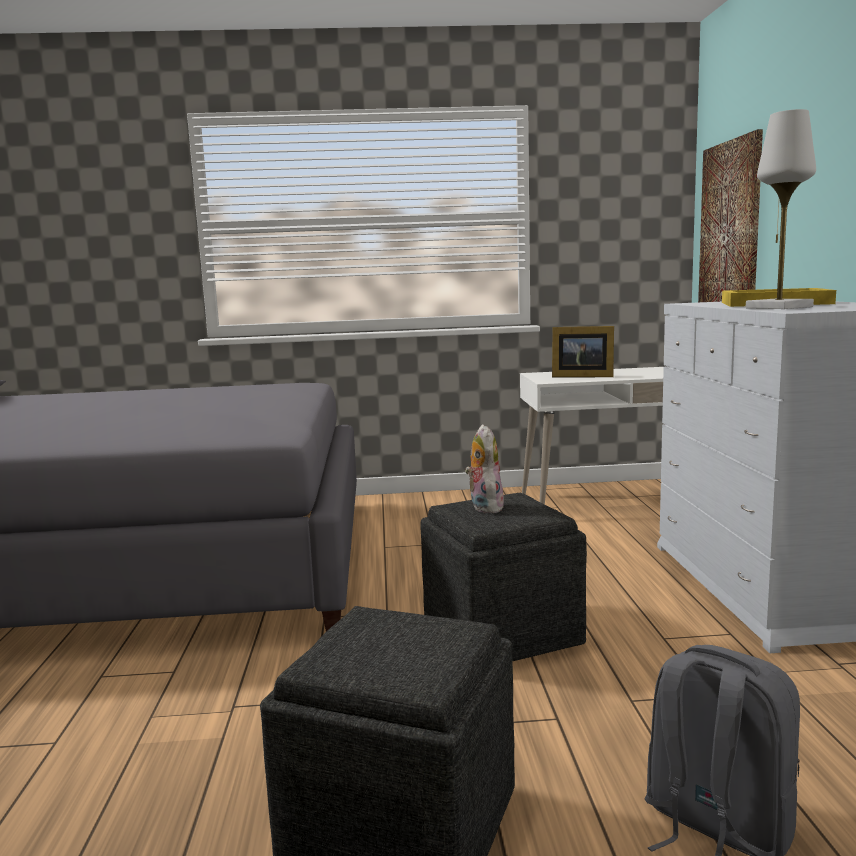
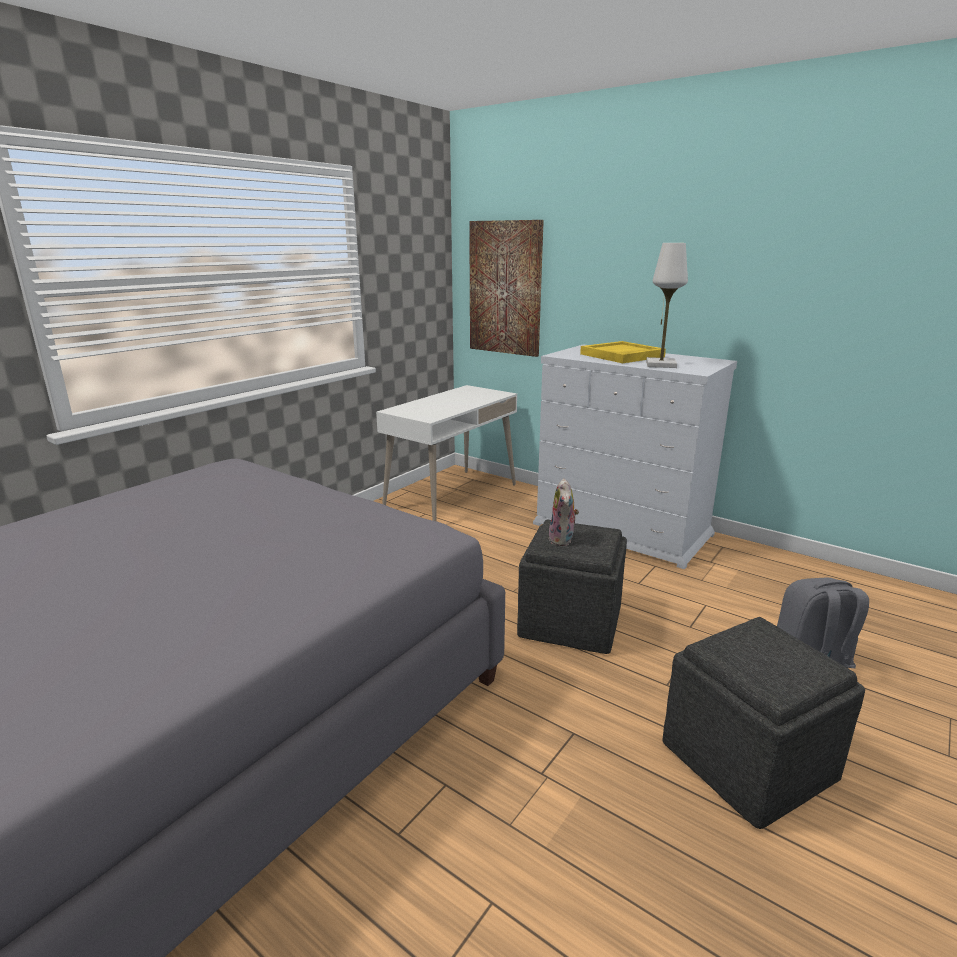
camera: 50 degrees left, 10 degrees up
plush toy [465,424,504,513] -> plush toy turned 120 degrees counterclockwise [548,478,579,546]
picture frame [552,326,614,377] -> none

